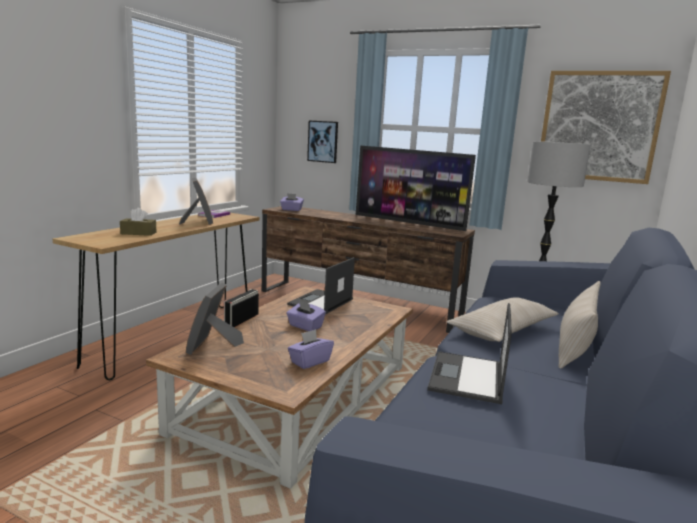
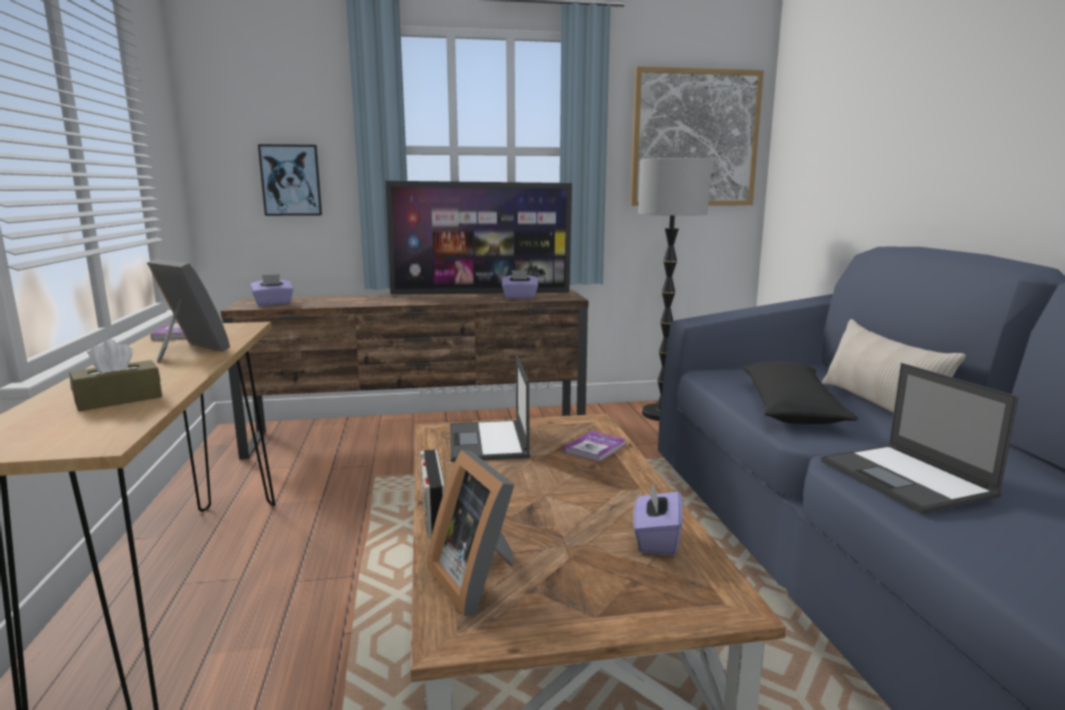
camera: 35 degrees left, 0 degrees up
purple tissue box [286,300,326,331] -> purple tissue box moved to [502,270,538,299]
beige pillow [447,297,559,342] -> black pillow [742,361,858,424]
none -> book [563,431,627,462]

